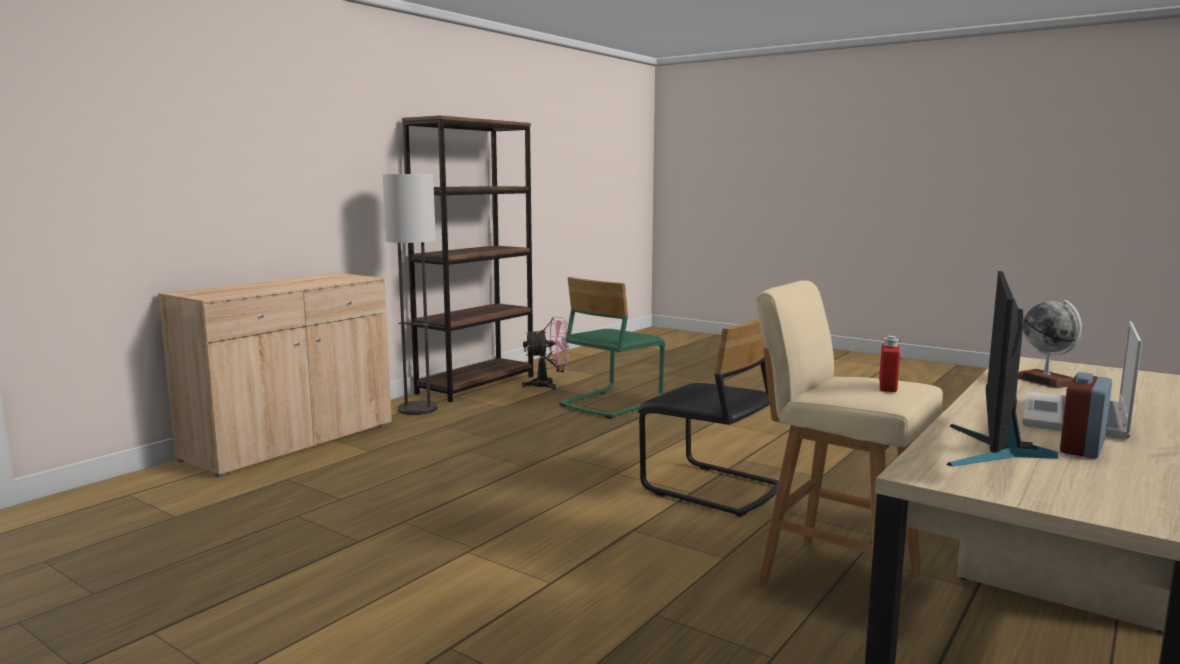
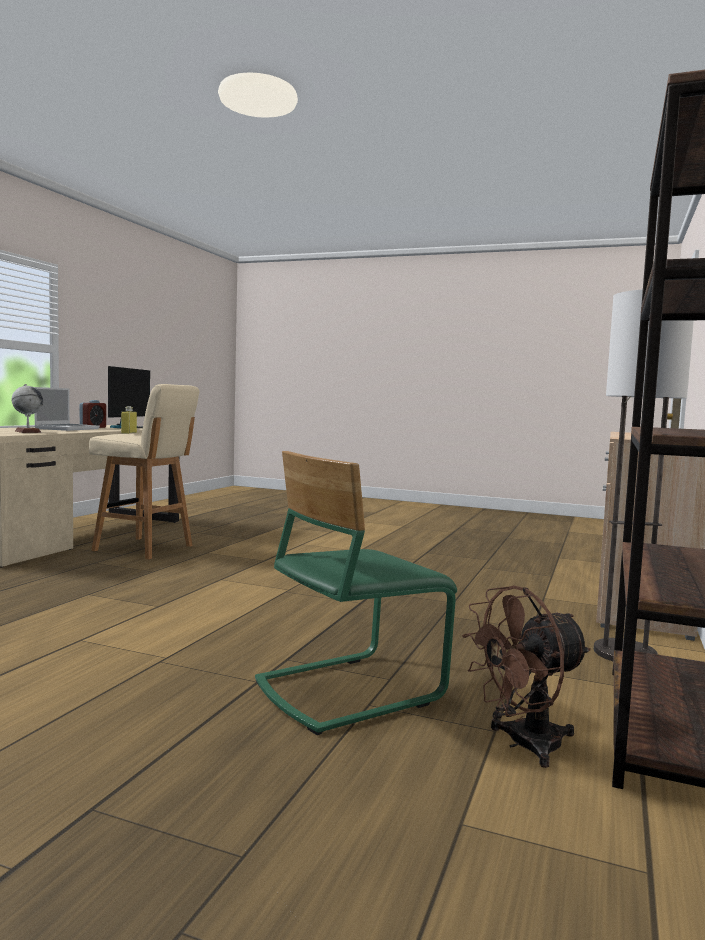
camera: 165 degrees right, 5 degrees down
pink fan [522,317,570,390] -> brown fan [462,586,591,768]
green chair [559,277,665,419] -> green chair turned 150 degrees counterclockwise [255,451,457,735]
black chair [638,318,779,517] -> none
red bottle [879,336,900,392] -> yellow bottle [121,406,137,434]

